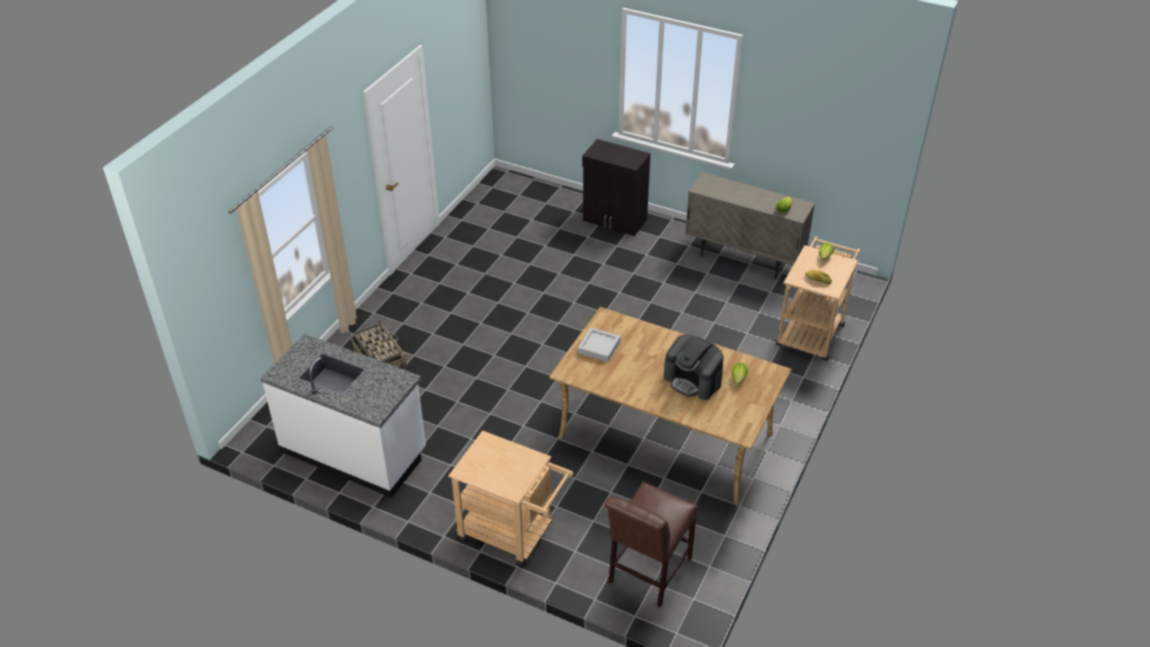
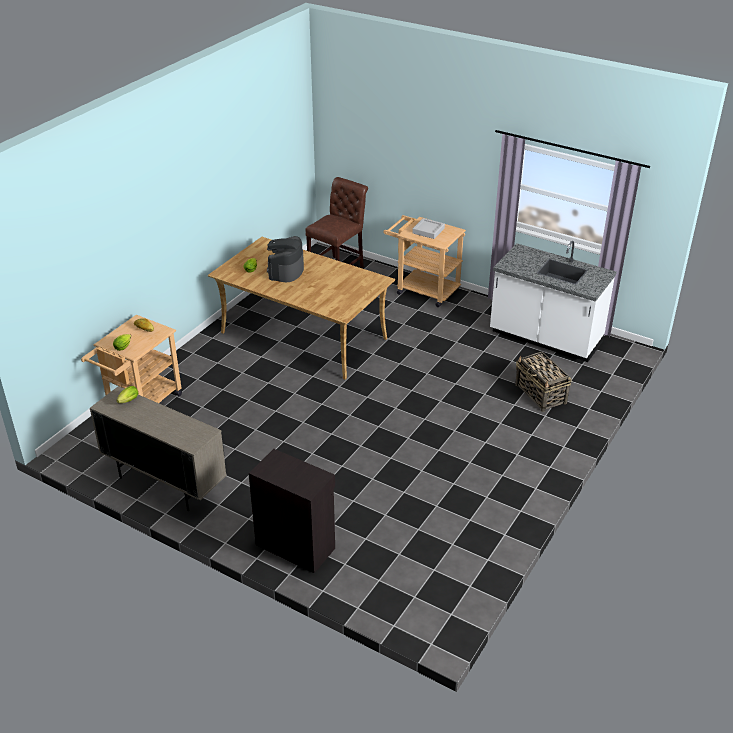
camera: 175 degrees left, 5 degrees down
grey tray [578,328,620,362] -> grey tray moved to [412,218,445,239]
coffee machine [664,335,724,400] -> coffee machine turned 120 degrees counterclockwise [267,236,304,282]

